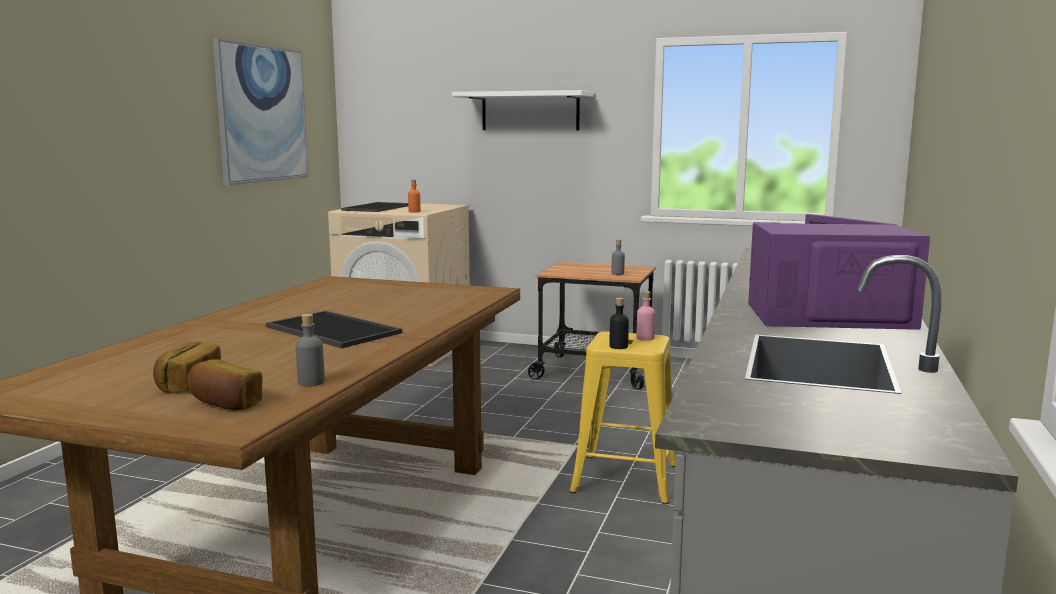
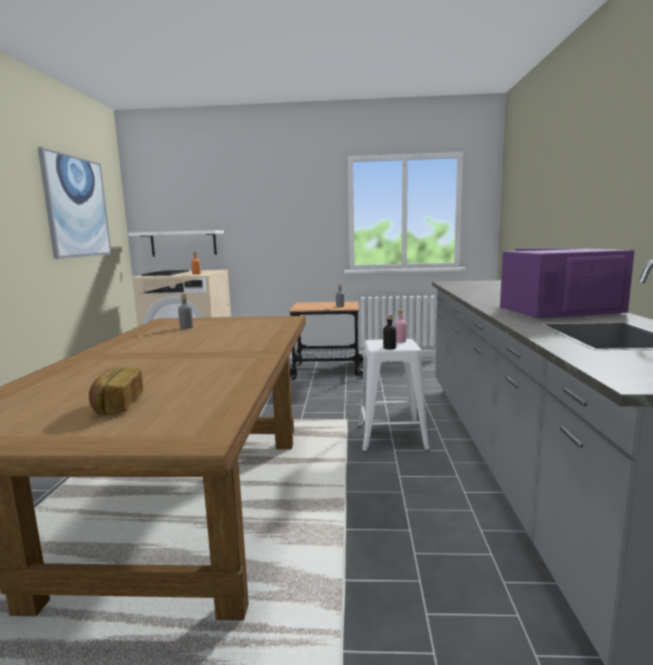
camera: 15 degrees left, 0 degrees up
bread [187,359,263,411] -> none
tray [266,311,402,348] -> none
grey bottle [295,314,325,387] -> grey bottle moved to [178,294,193,329]
white shelf [452,90,594,131] -> white shelf moved to [128,230,224,256]
yellow stool [570,331,676,505] -> white stool [358,339,430,452]

